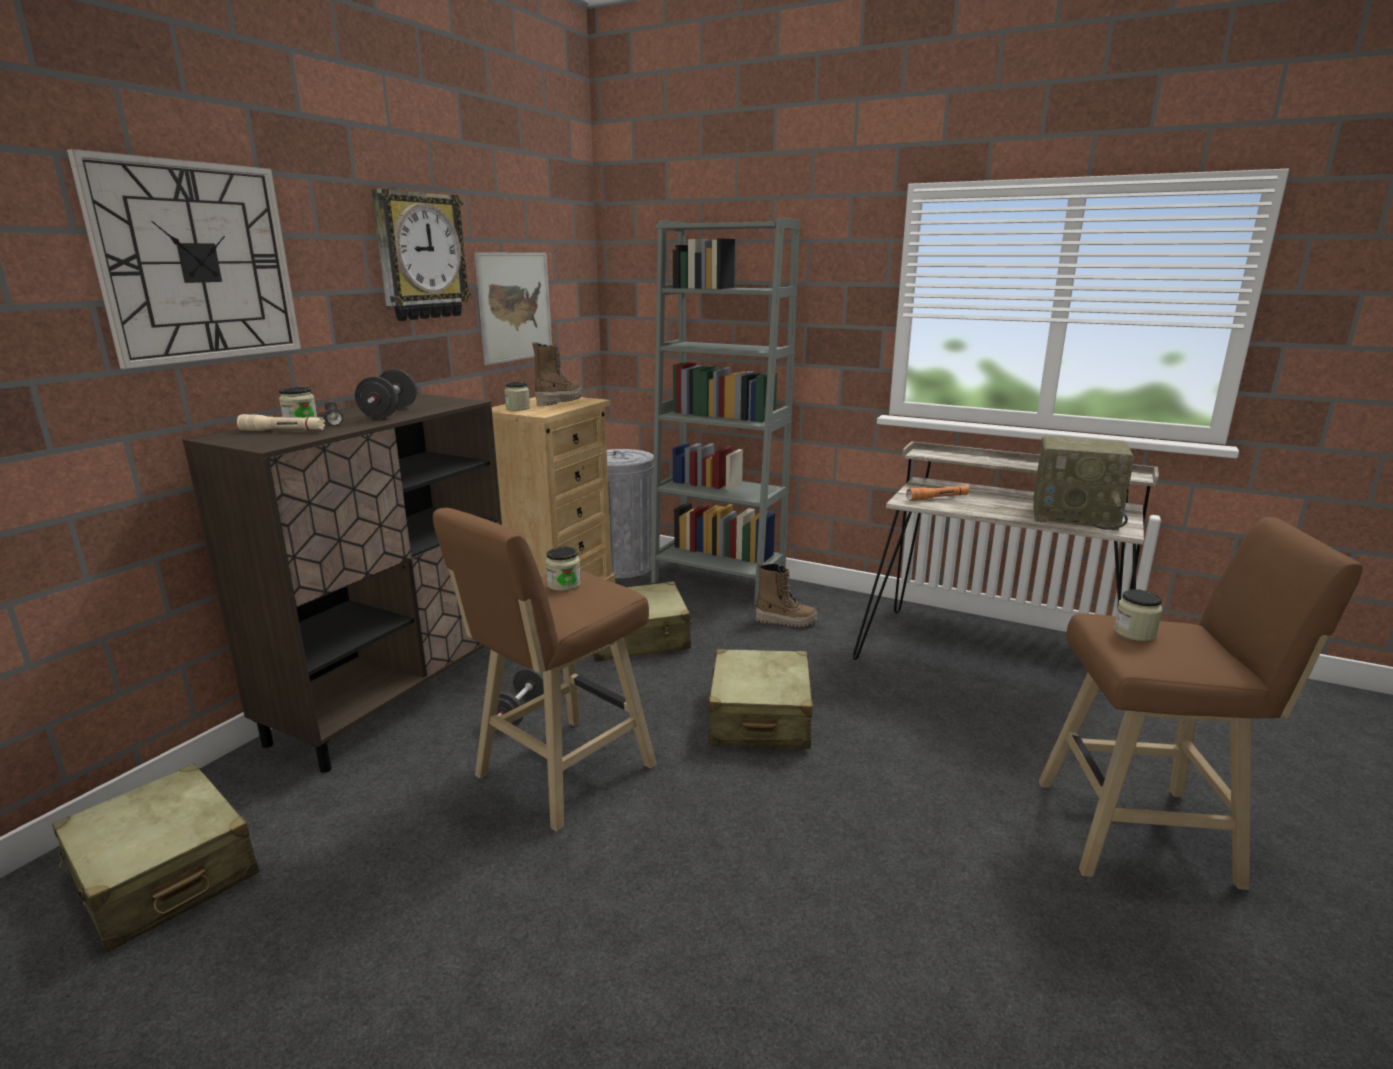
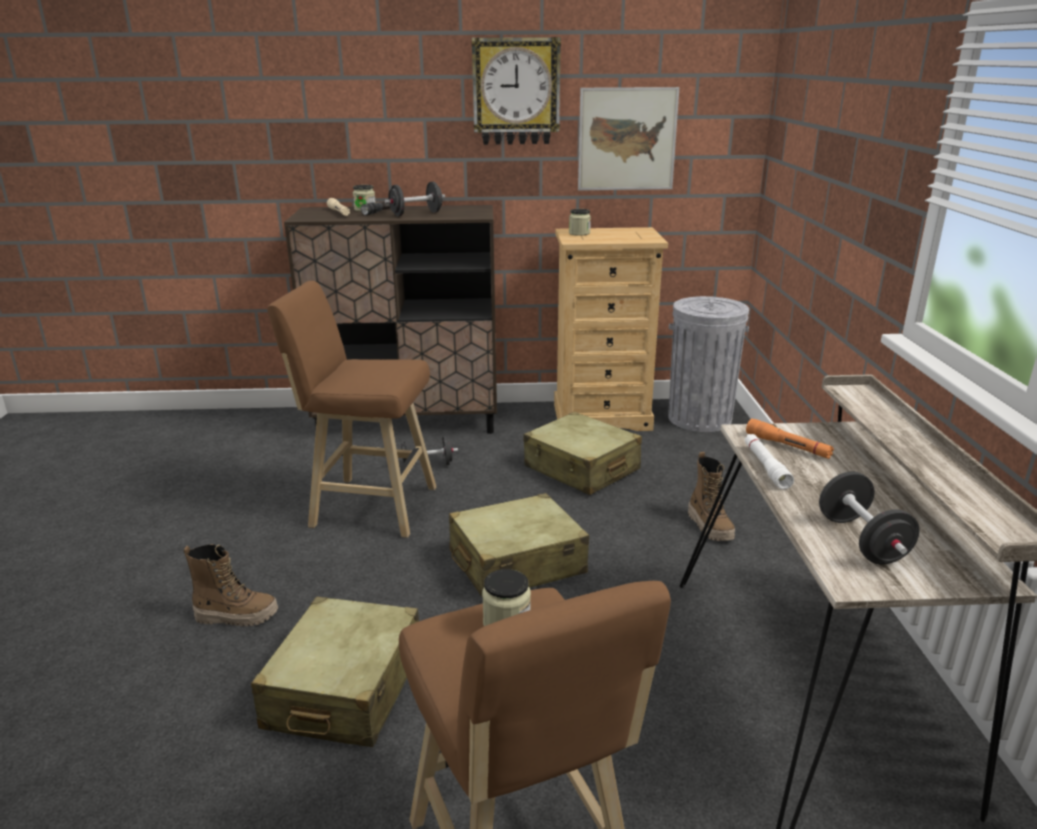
camera: 60 degrees right, 5 degrees up
beige suitcase [52,764,259,952] -> beige suitcase moved to [251,597,419,747]
wall clock [67,149,301,369] -> none
boot [532,342,582,406] -> boot moved to [184,544,278,626]
jar [546,547,581,591] -> none
grey bookcase [651,218,800,605] -> none
radio [1033,435,1134,530] -> black dumbbell [819,472,920,565]
none -> white flashlight [745,434,794,490]

